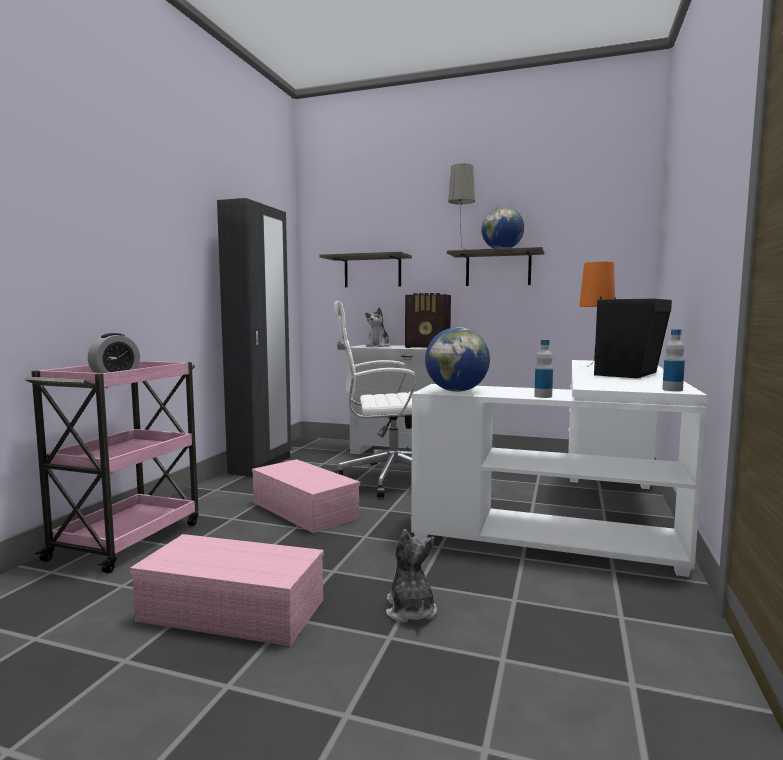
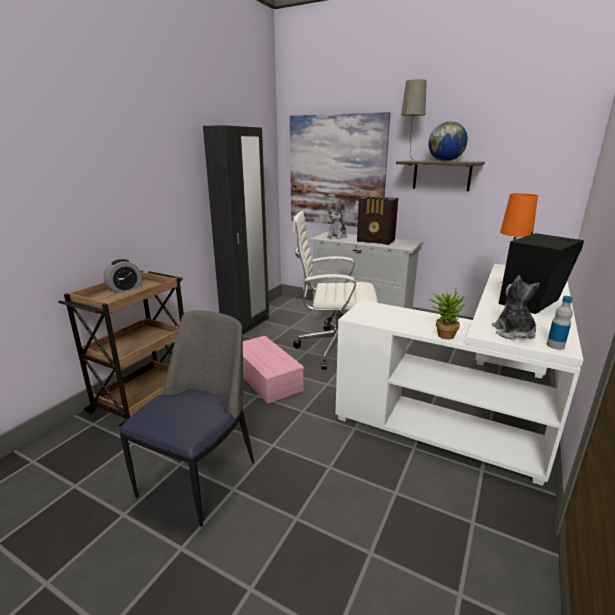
camera: 10 degrees right, 15 degrees up
pink cart [24,361,198,573] -> brown cart [58,270,184,427]
pink storage box [130,534,324,646] -> chair [119,310,254,527]
shelf [319,252,412,287] -> picture [290,112,390,227]
plush toy [386,529,437,622] -> plush toy moved to [492,276,539,339]
globe [425,327,490,392] -> none
bottle [534,339,553,398] -> potted plant [428,288,465,339]

